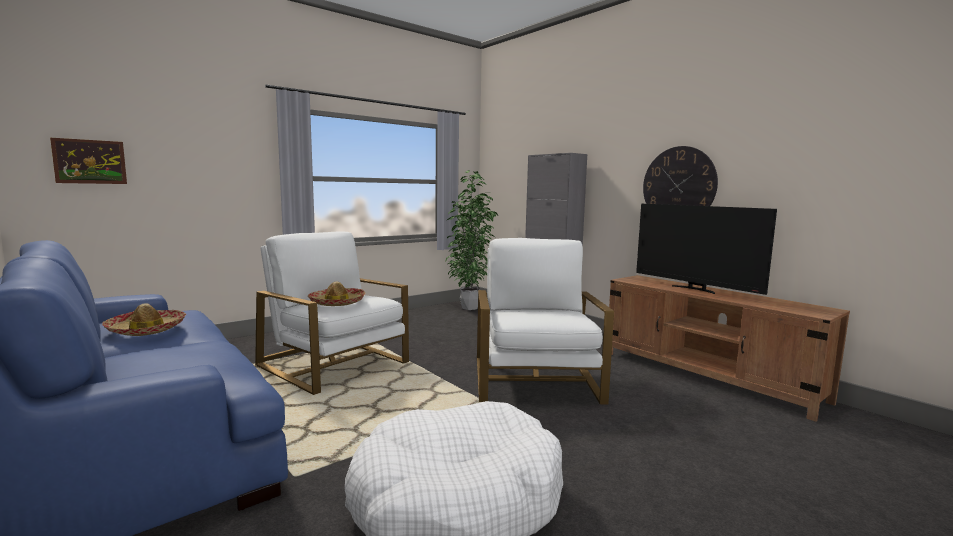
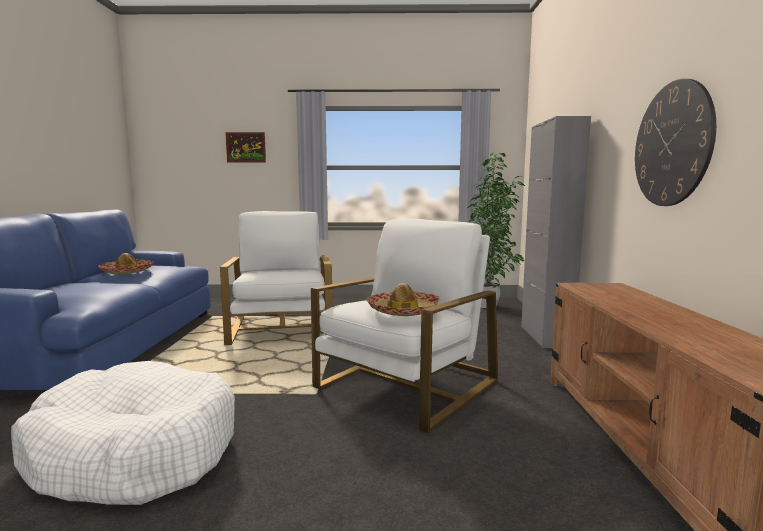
camera: 40 degrees right, 0 degrees up
picture [50,138,127,184] -> picture moved to [225,132,266,163]
hat [308,282,365,306] -> hat moved to [366,283,440,316]
television [636,204,777,295] -> none

